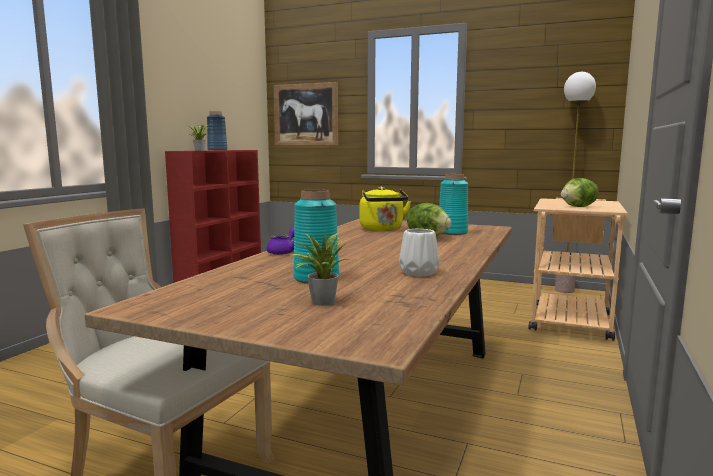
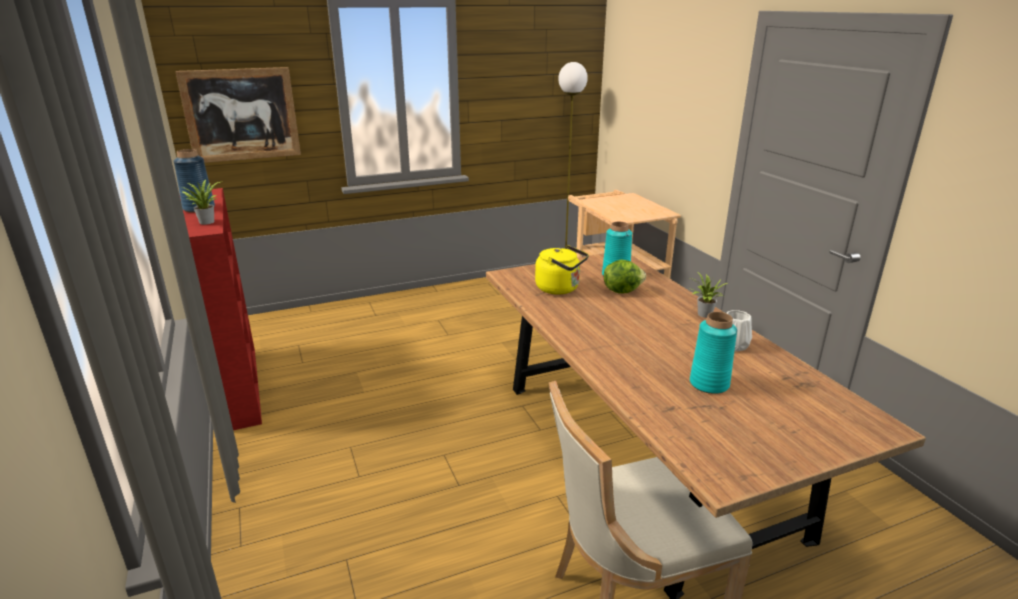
camera: 45 degrees left, 15 degrees up
purple teapot [266,227,295,255] -> none
potted plant [289,233,351,306] -> potted plant moved to [690,272,728,318]
lettuce [561,178,599,207] -> none

